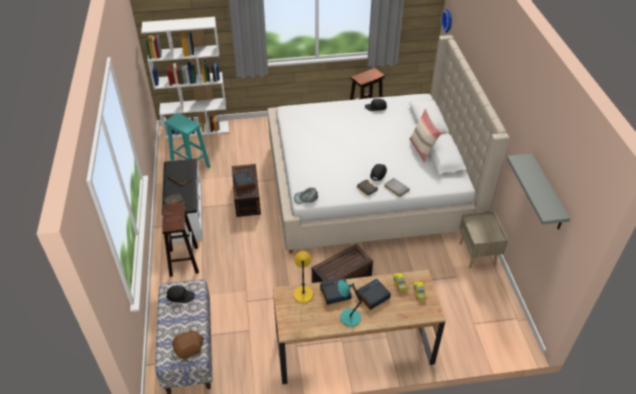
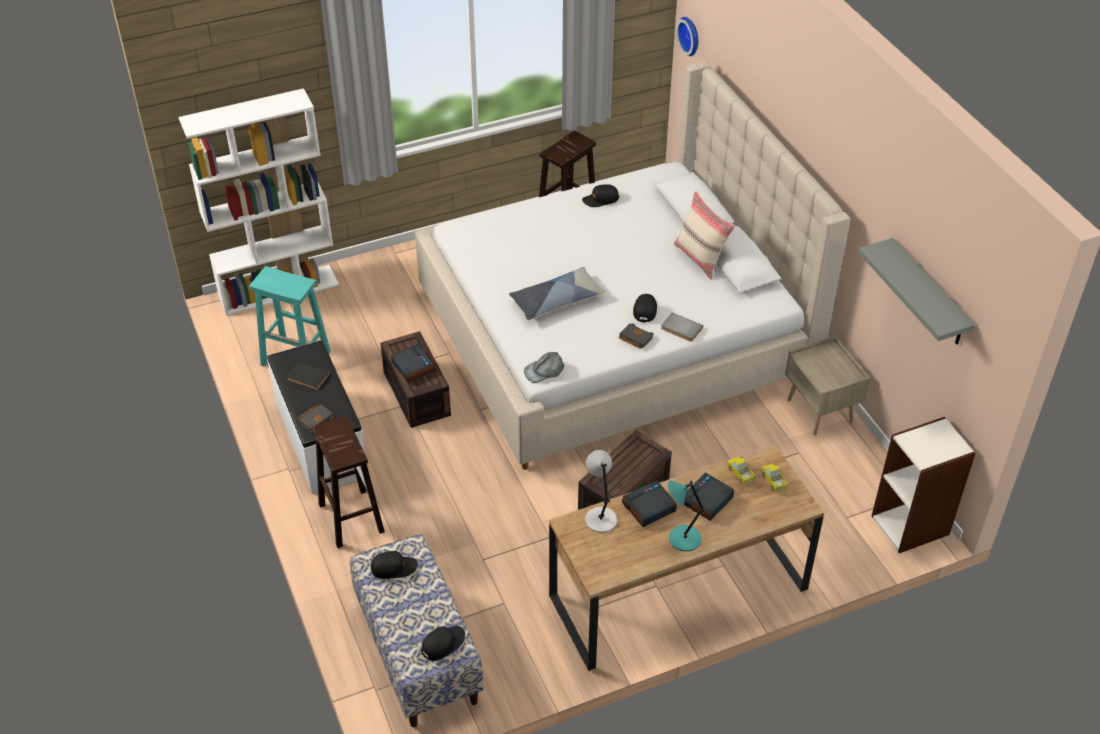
camera: 15 degrees left, 0 degrees up
brown plush toy [172,328,204,360] -> black cap [422,626,465,661]
yellow table lamp [294,251,314,303] -> grey table lamp [585,450,617,533]
none -> pillow [509,267,605,320]
none -> bookcase [871,417,976,553]

